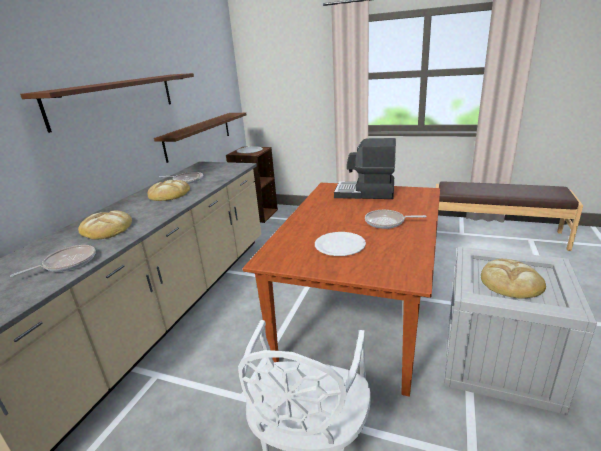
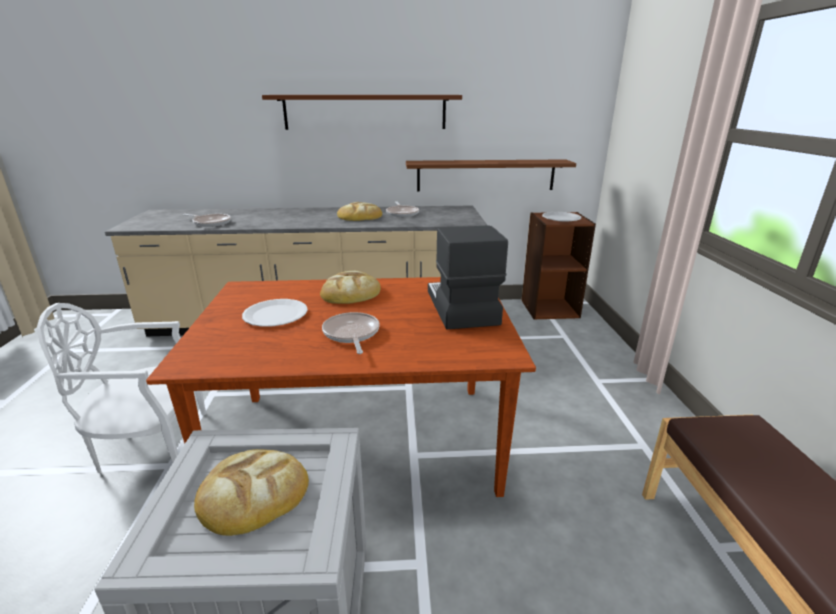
camera: 65 degrees right, 0 degrees up
bread [78,210,132,240] -> bread moved to [320,271,381,304]

